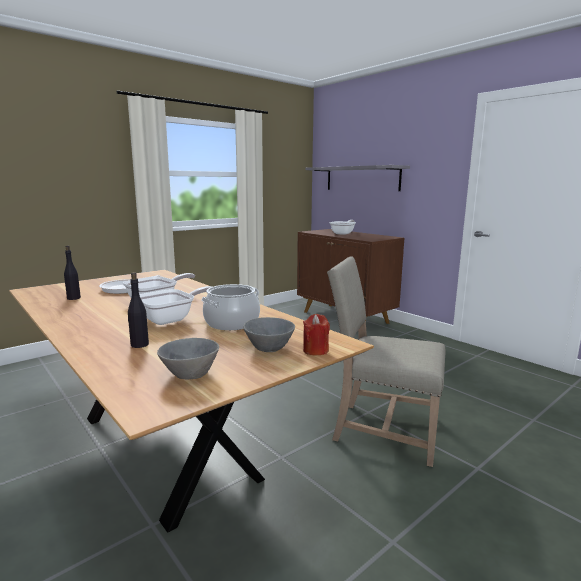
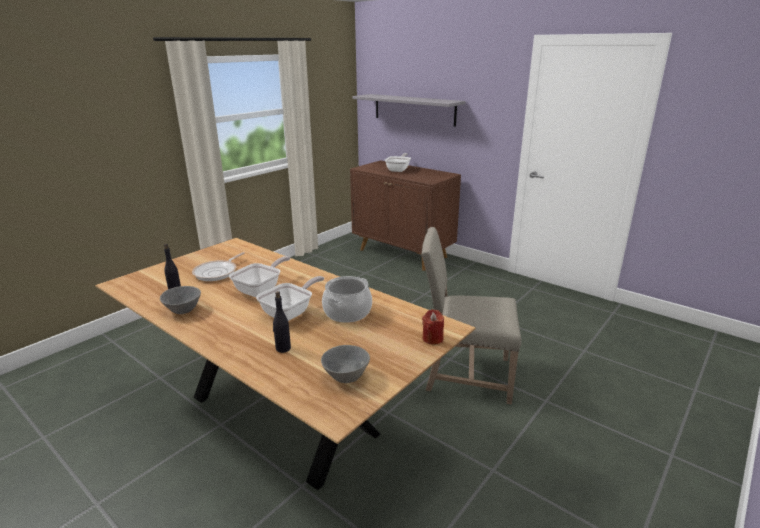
camera: 10 degrees left, 10 degrees up
grey bowl [243,317,295,352] -> grey bowl moved to [160,286,201,314]

